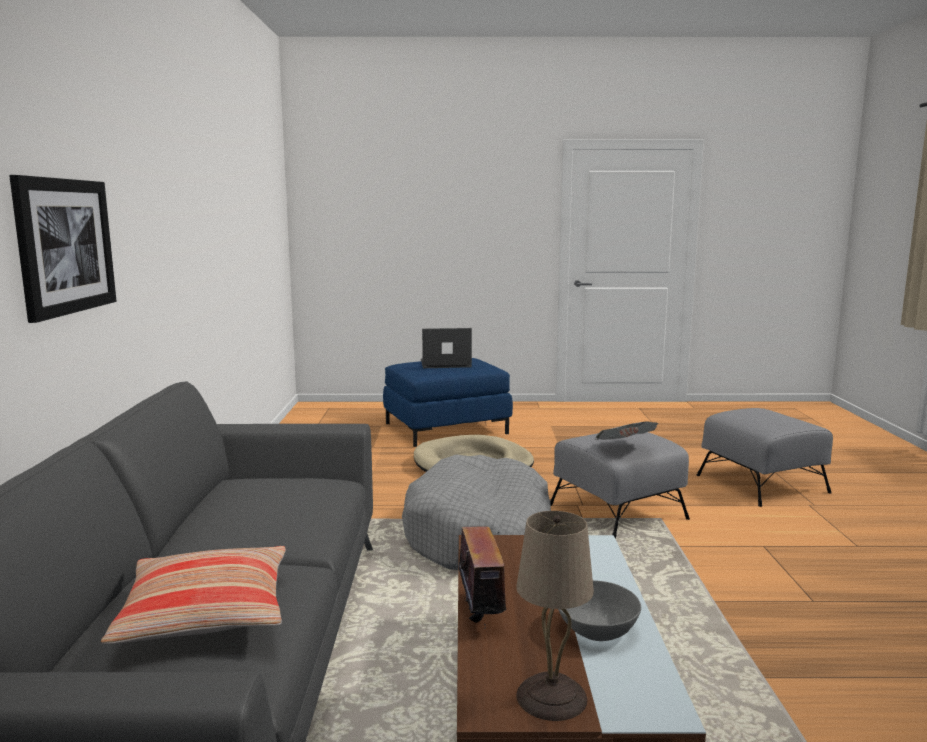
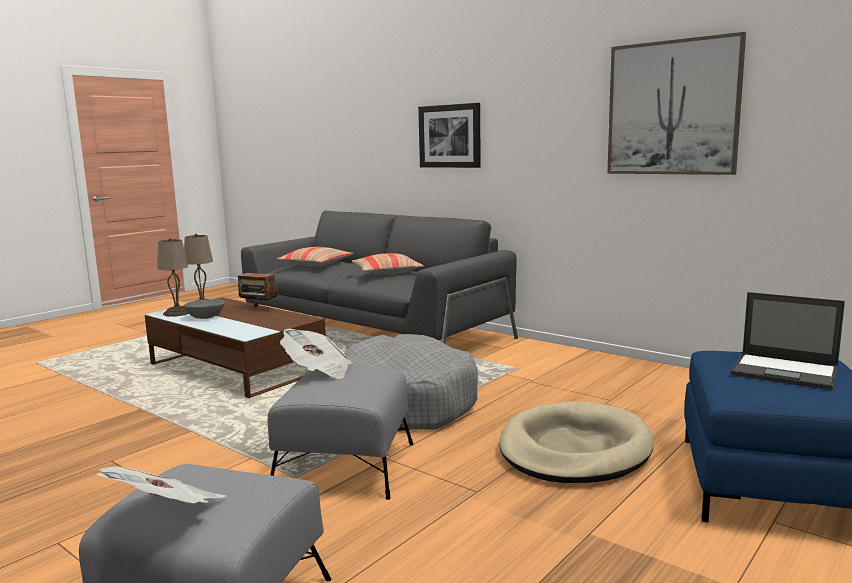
camera: 130 degrees right, 0 degrees up
laptop [421,328,472,368] -> laptop turned 90 degrees clockwise [731,292,845,390]
none -> newspaper [95,466,226,504]
none -> beige table lamp [157,238,189,317]
none -> pillow [352,253,424,275]
none -> picture [607,32,746,175]

